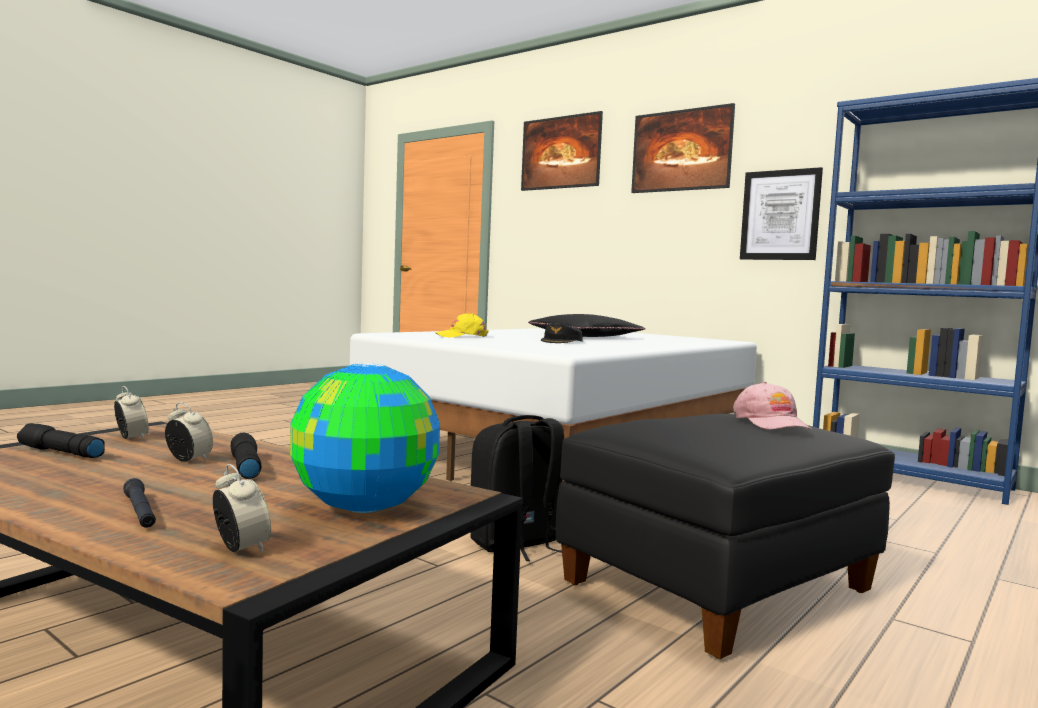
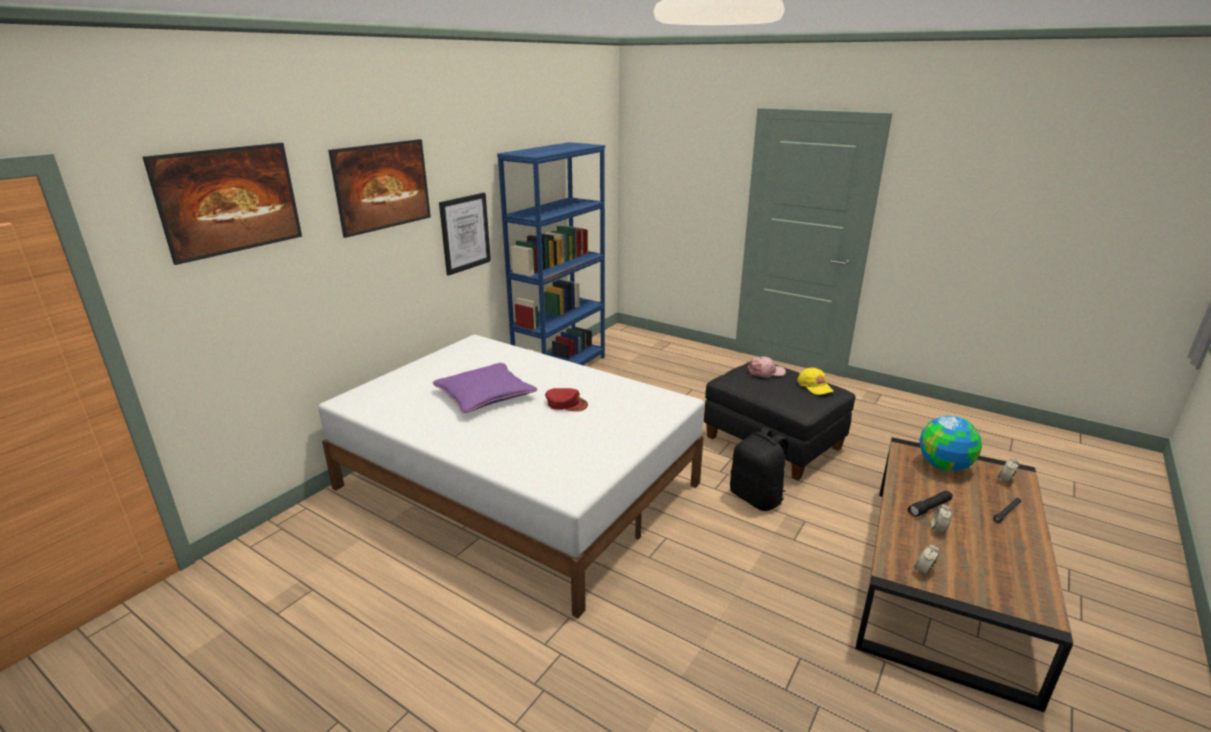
camera: 95 degrees left, 20 degrees up
black flashlight [17,423,105,458] -> none
yellow cap [435,313,489,338] -> yellow cap moved to [797,367,834,395]
black pillow [528,314,645,337] -> purple pillow [433,363,537,413]
black cap [541,322,583,343] -> red cap [545,388,588,412]

